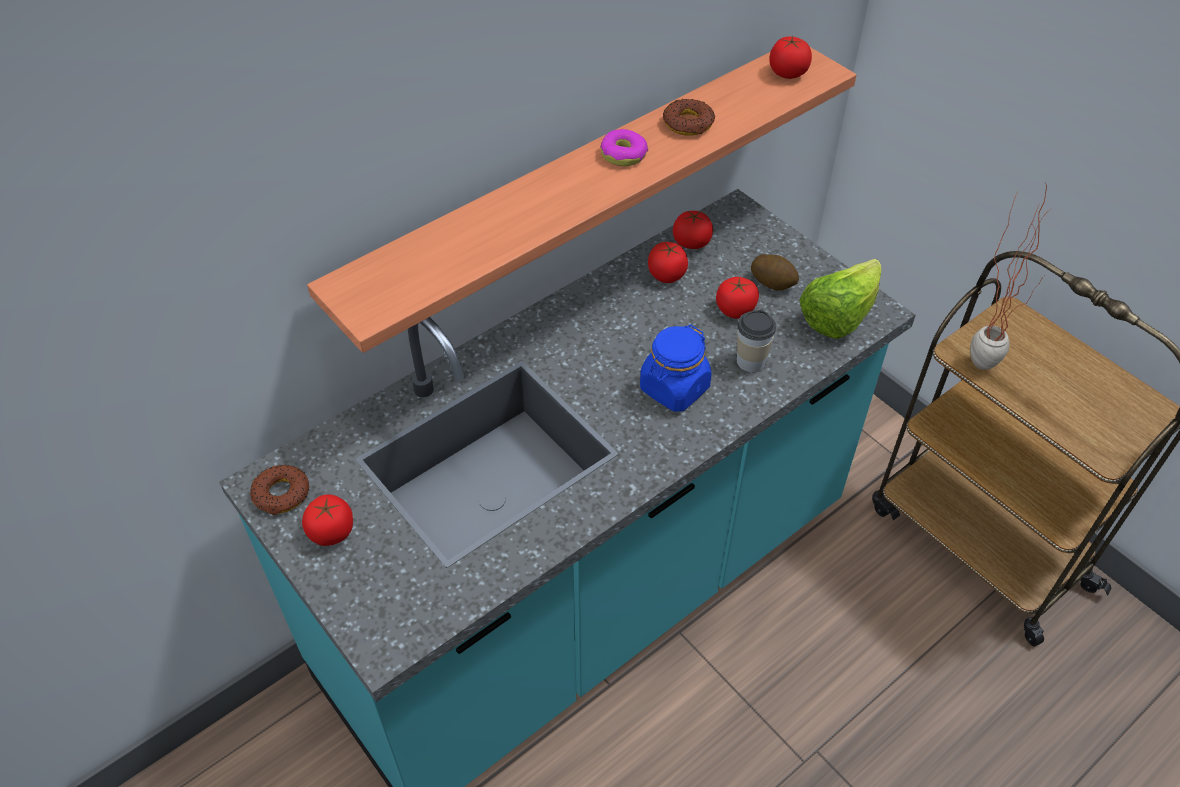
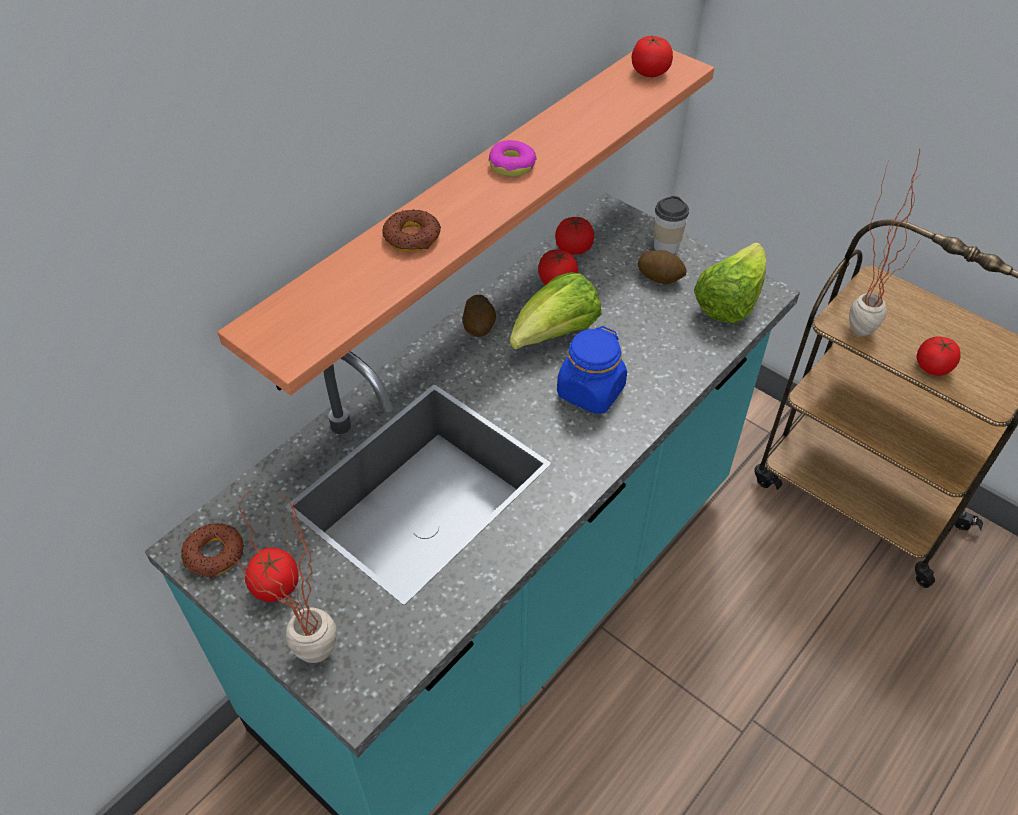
camera: 10 degrees left, 0 degrees up
donut [663,99,715,136] -> donut moved to [382,209,441,252]
tomato [716,277,759,319] -> tomato moved to [917,336,961,376]
cup [737,310,776,372] -> cup moved to [654,196,689,254]
none -> potted plant [212,493,336,663]
none -> potato [463,295,496,337]
none -> lettuce [510,272,601,350]

